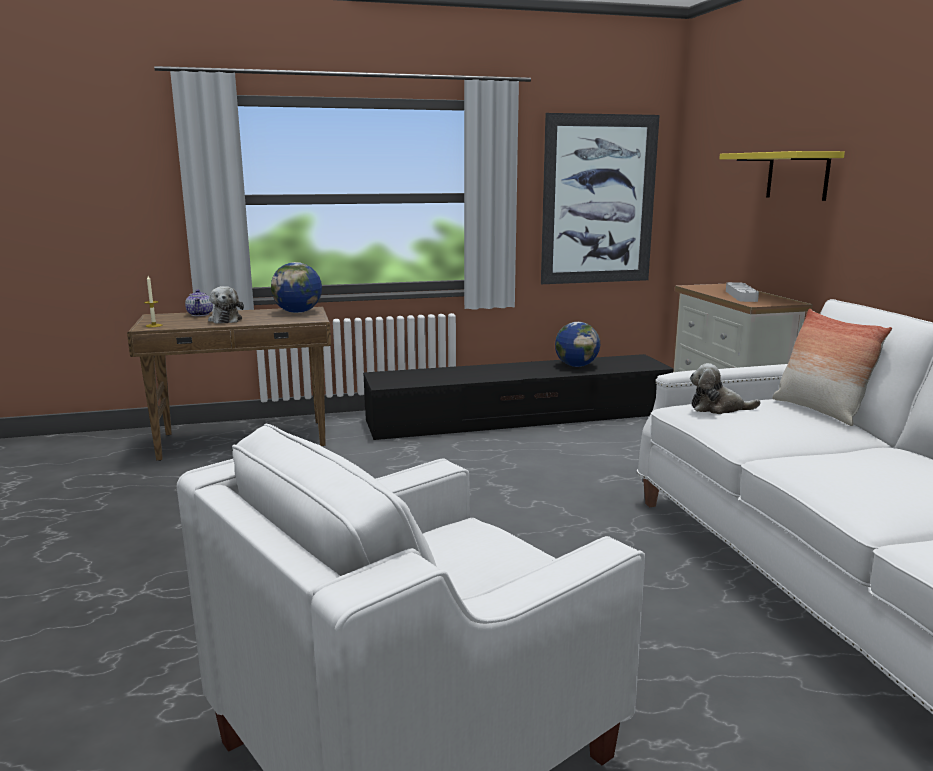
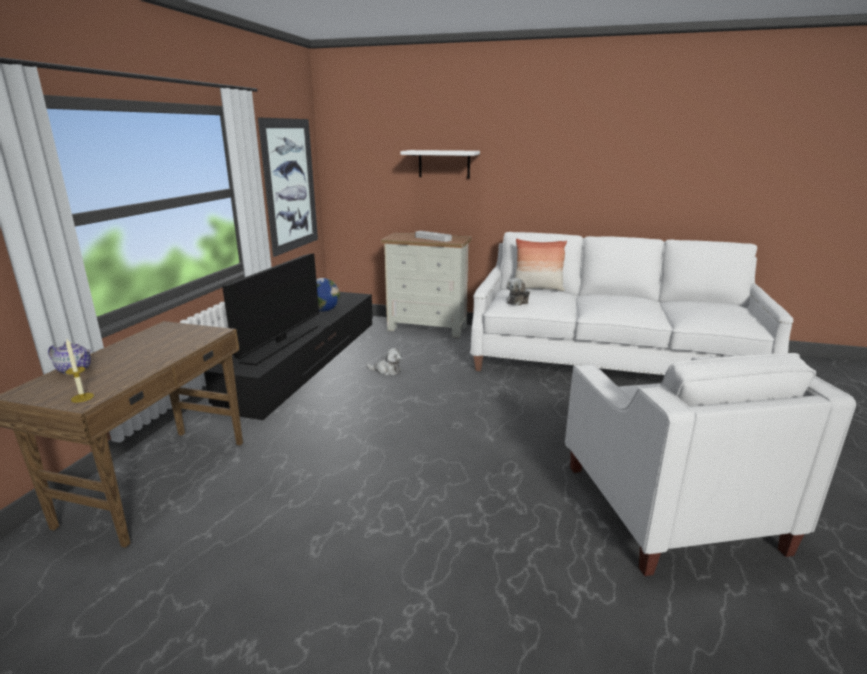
camera: 60 degrees left, 5 degrees up
plush toy [208,286,244,324] -> plush toy moved to [366,348,402,376]
globe [271,262,322,313] -> none
yellow shelf [719,151,845,201] -> white shelf [400,150,480,178]
none -> television [222,253,319,365]

